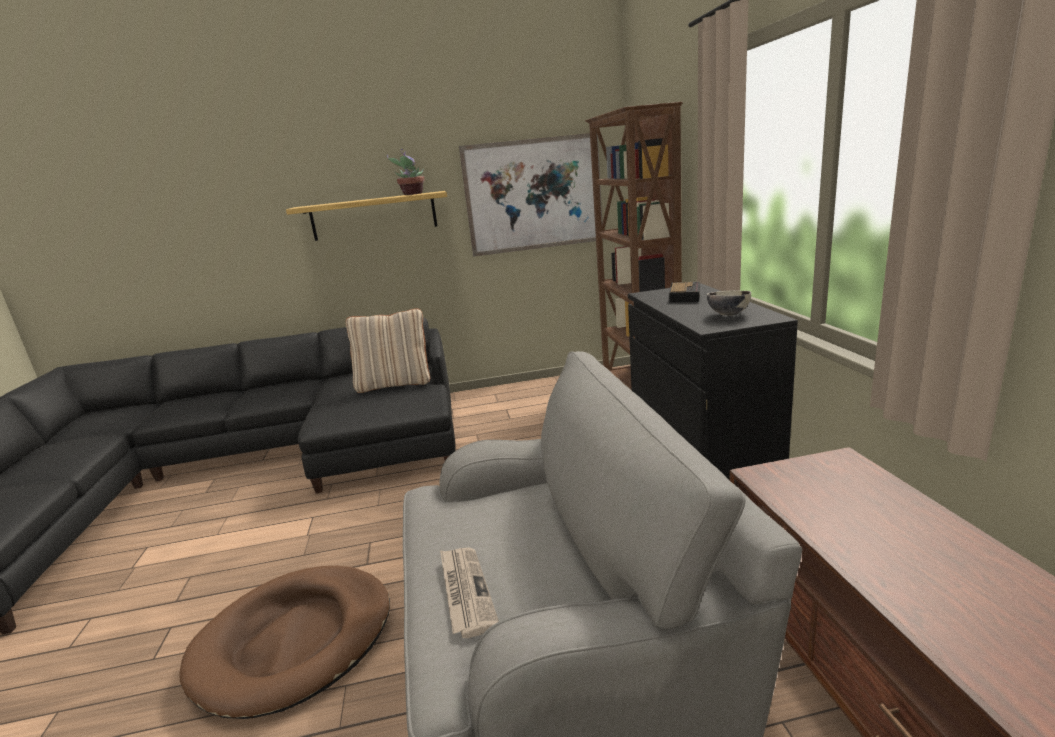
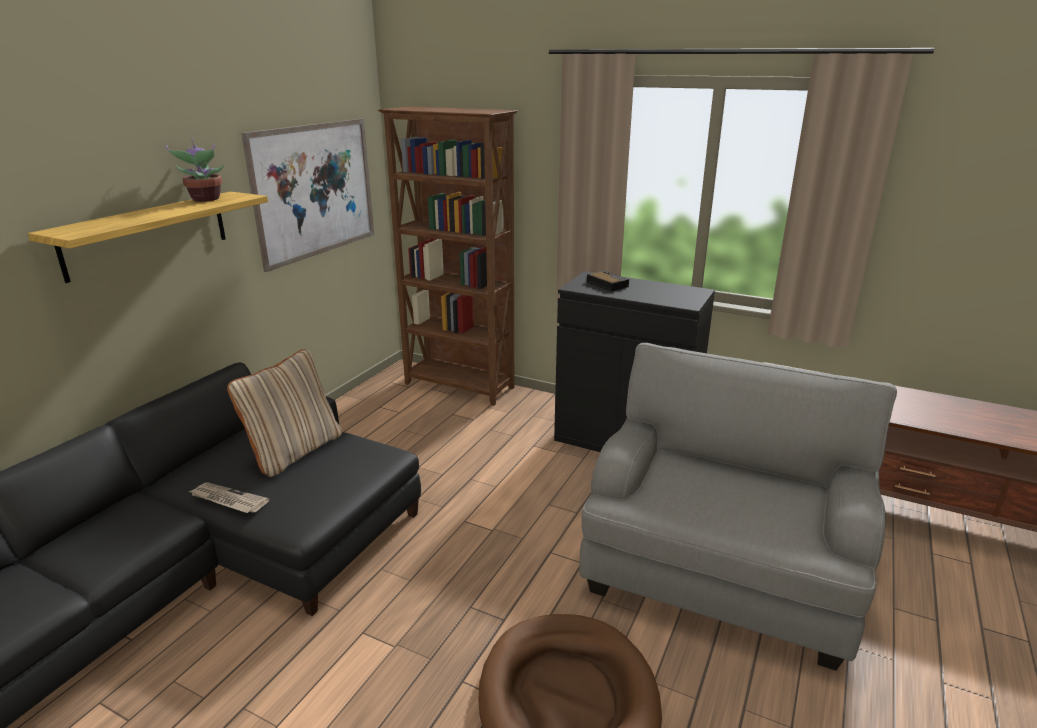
camera: 55 degrees left, 5 degrees up
newspaper [440,547,499,638] -> newspaper moved to [189,483,269,513]
bowl [707,290,751,316] -> none

